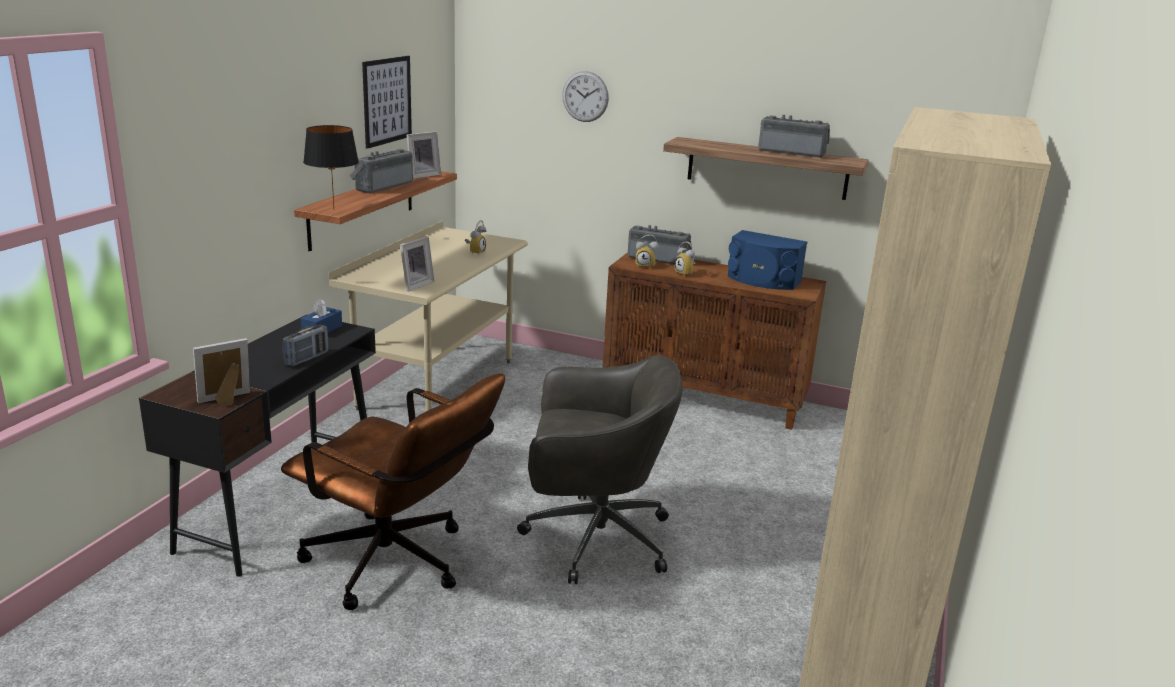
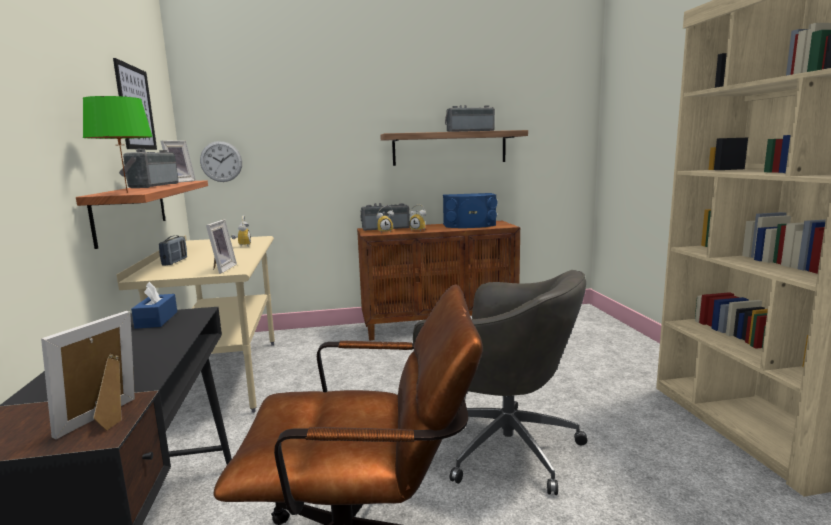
camera: 30 degrees left, 10 degrees down
radio [283,325,328,367] -> radio moved to [159,235,187,265]
black table lamp [303,125,359,208] -> green table lamp [83,96,153,193]
grey office chair [517,355,683,584] -> grey office chair turned 60 degrees clockwise [413,270,587,495]
wall clock [562,71,609,122] -> wall clock moved to [200,141,242,182]

